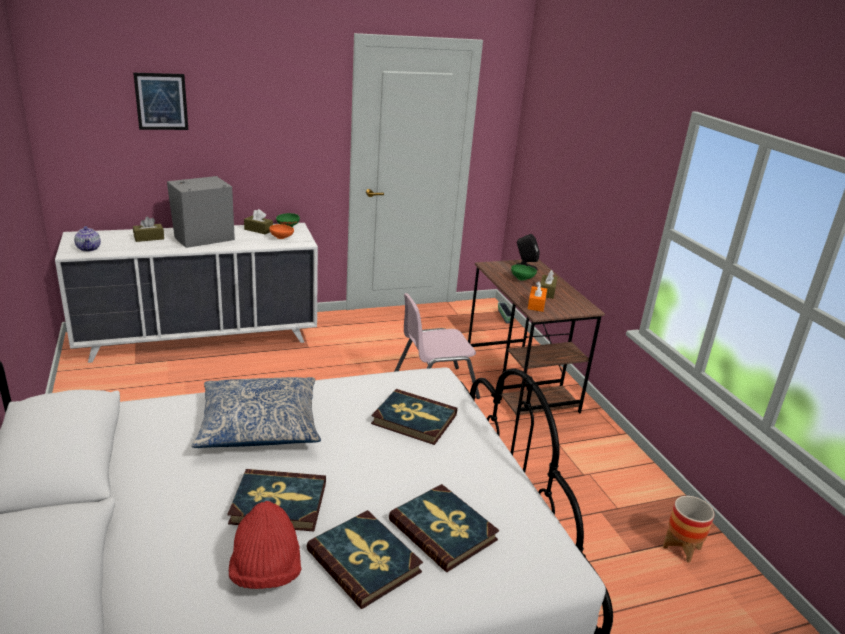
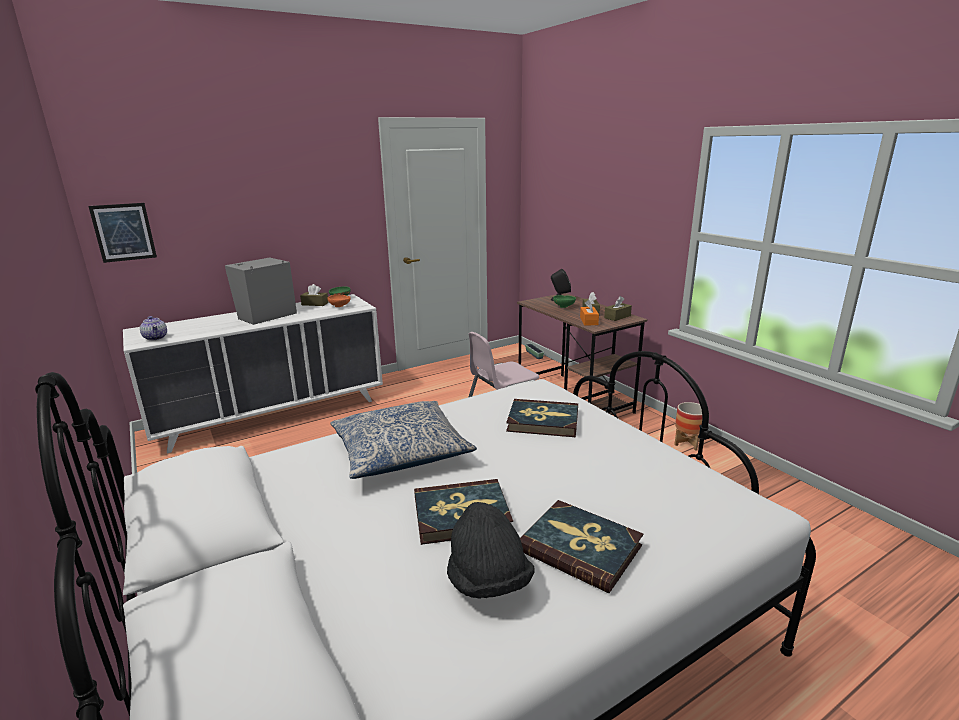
camera: 10 degrees left, 5 degrees down
picture [133,73,188,130] -> picture moved to [88,203,157,263]
brown tissue box [133,217,164,242] -> brown tissue box moved to [604,296,632,321]
red hat [229,501,302,589] -> black hat [447,502,535,599]
book [389,484,499,572] -> none
planter [663,496,714,563] -> planter moved to [674,402,702,451]

